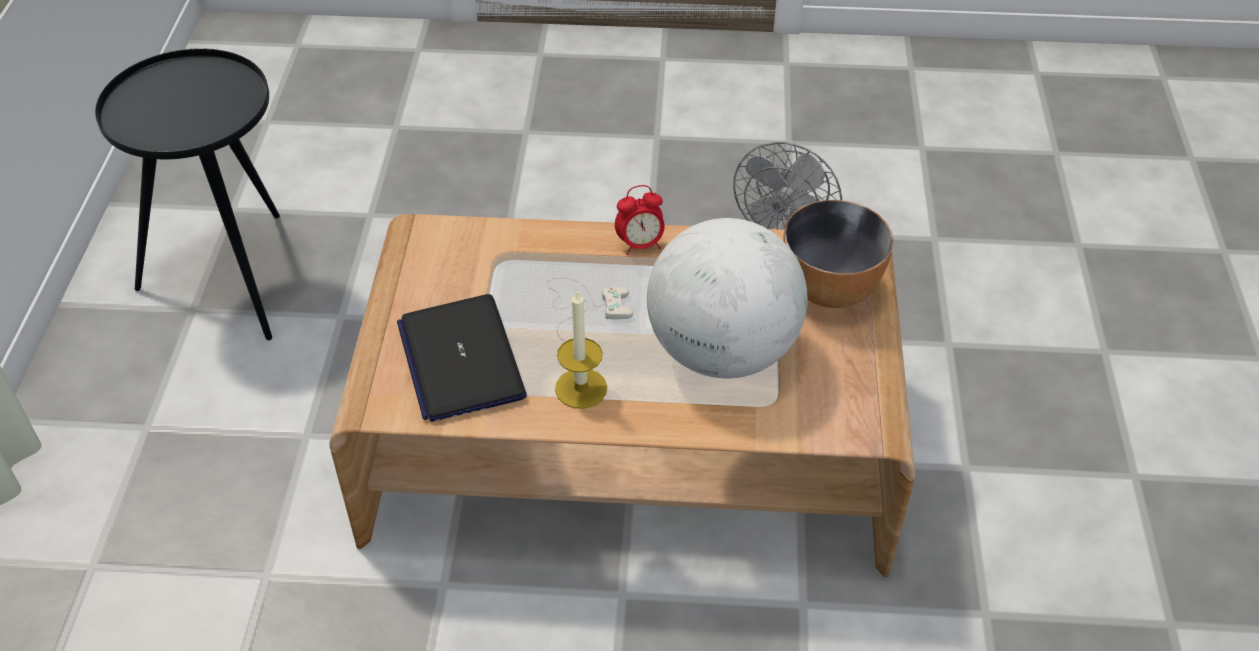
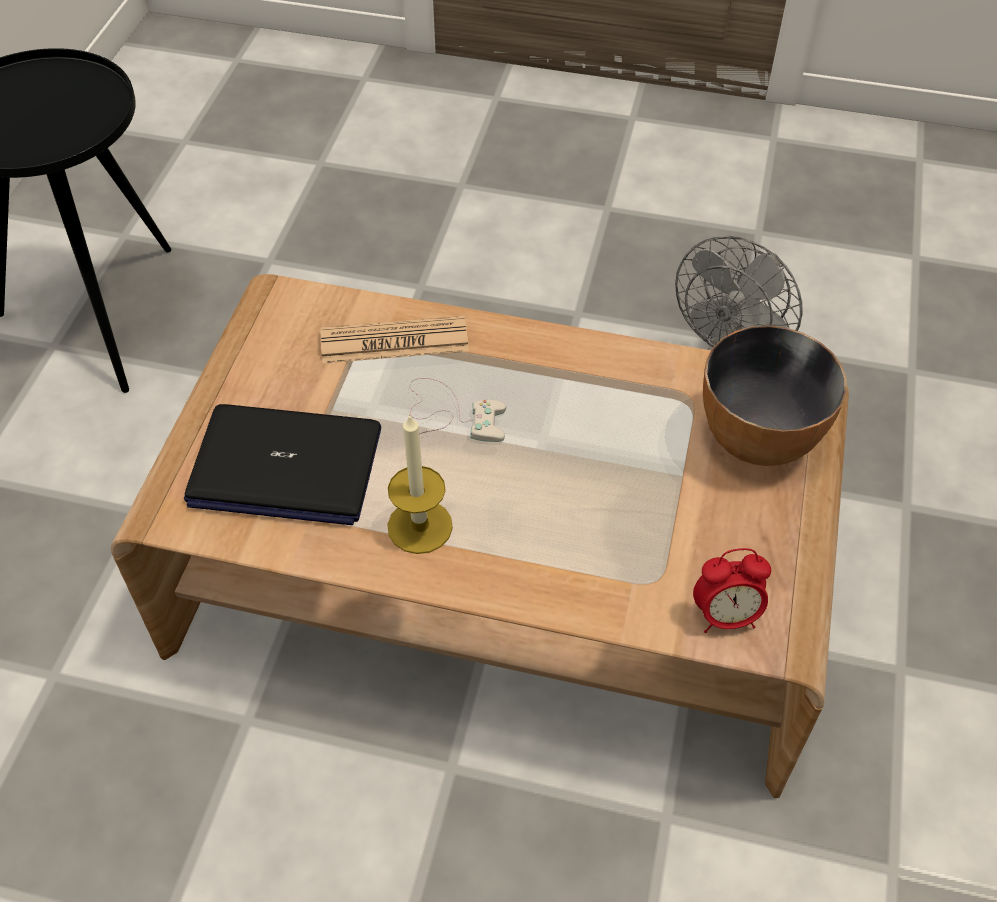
camera: 10 degrees right, 5 degrees up
laptop [397,294,527,422] -> laptop turned 75 degrees counterclockwise [184,404,381,525]
alarm clock [615,185,664,255] -> alarm clock moved to [693,548,771,633]
globe [647,218,807,378] -> none
none -> newspaper [321,316,469,364]

